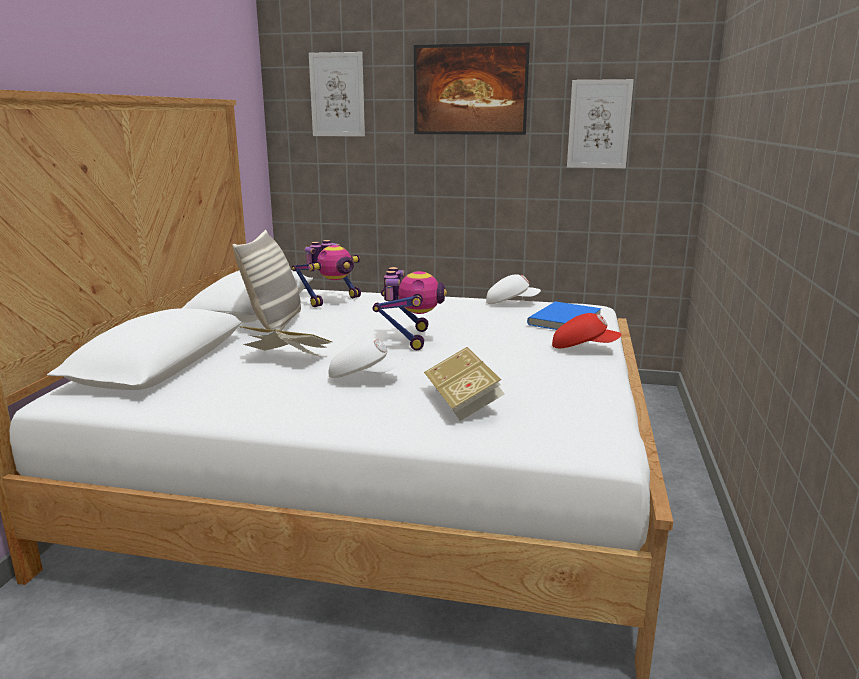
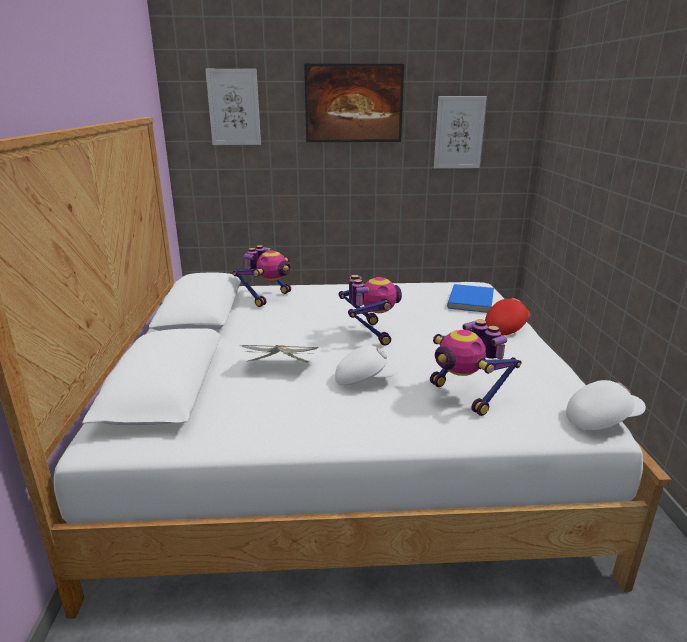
camera: 15 degrees left, 5 degrees up
pillow [232,230,301,331] -> none
book [424,347,505,421] -> toy robot [430,319,521,416]
white cap [486,274,541,304] -> white cap moved to [566,380,646,430]
red cap [552,313,622,348] -> red cap turned 45 degrees counterclockwise [485,298,530,335]

